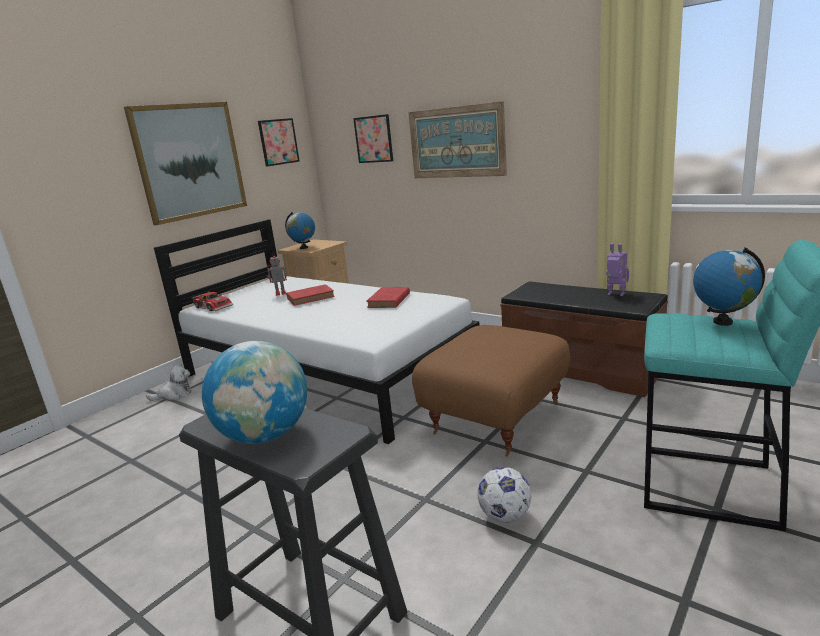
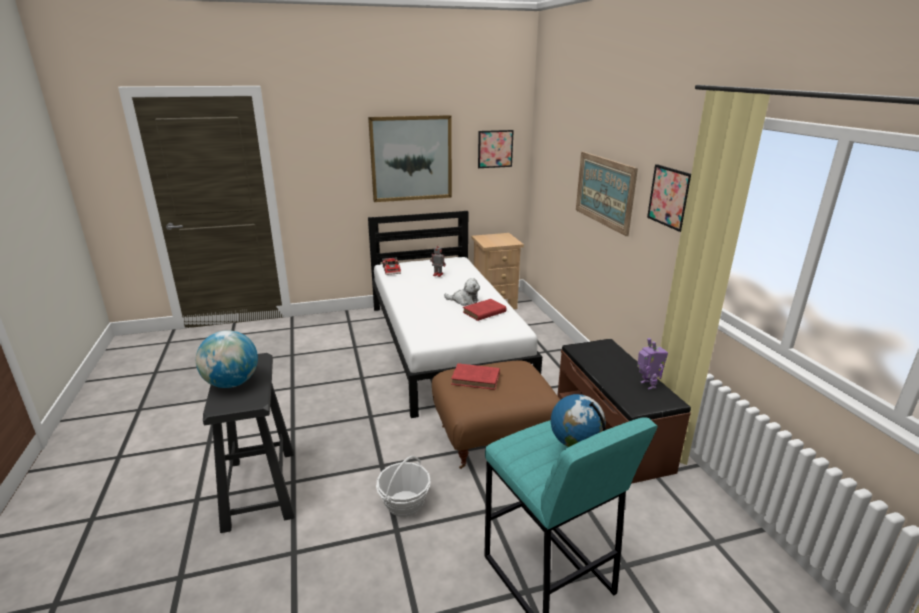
camera: 35 degrees right, 5 degrees up
plush toy [146,365,191,401] -> plush toy moved to [444,278,480,306]
globe [285,212,315,249] -> none
red book [286,284,335,306] -> red book moved to [451,363,500,390]
picture [353,114,393,163] -> picture moved to [647,164,691,232]
football [477,467,531,523] -> basket [376,456,431,517]

